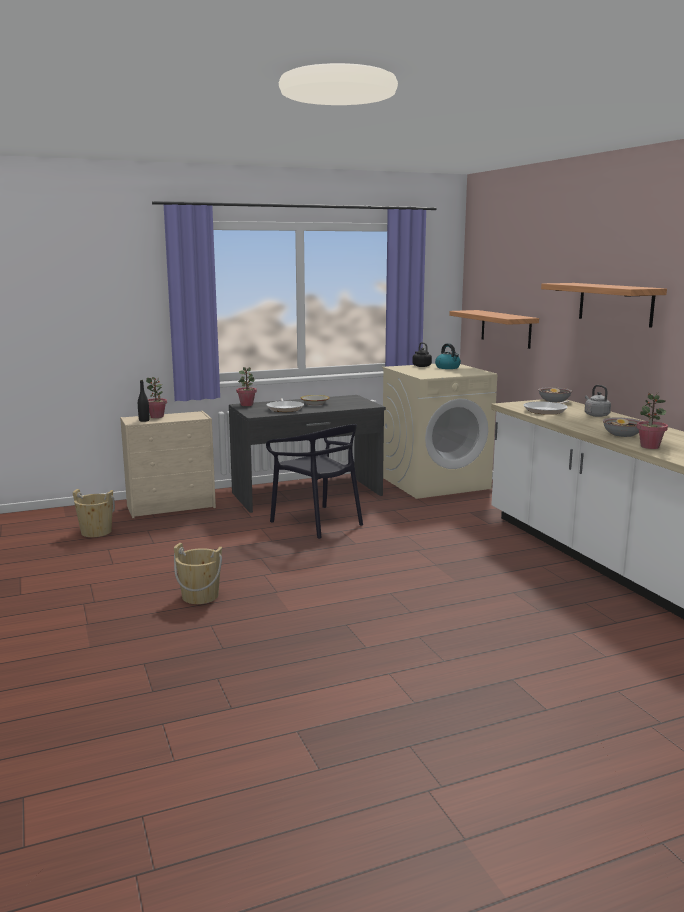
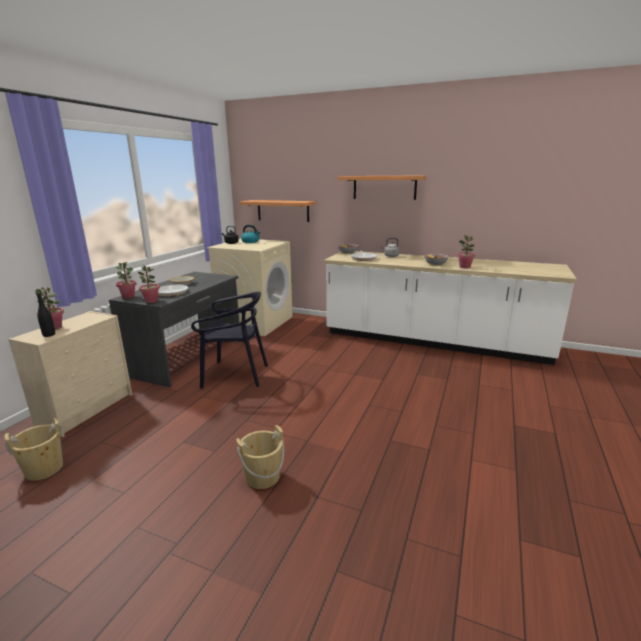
camera: 45 degrees left, 5 degrees up
none -> potted plant [138,265,160,303]

